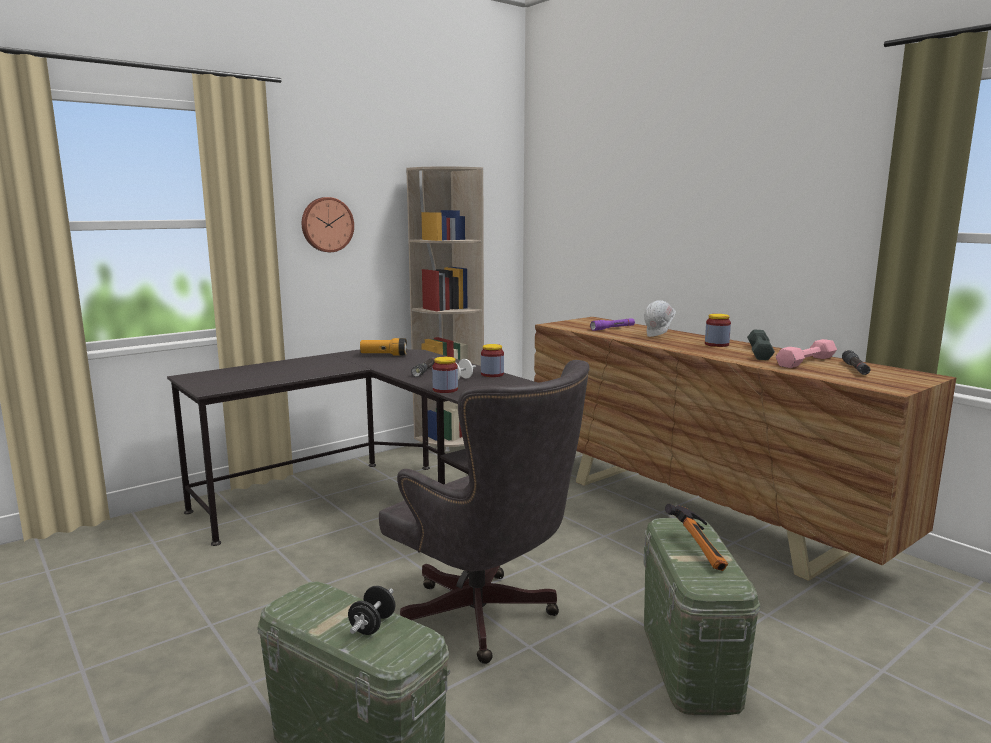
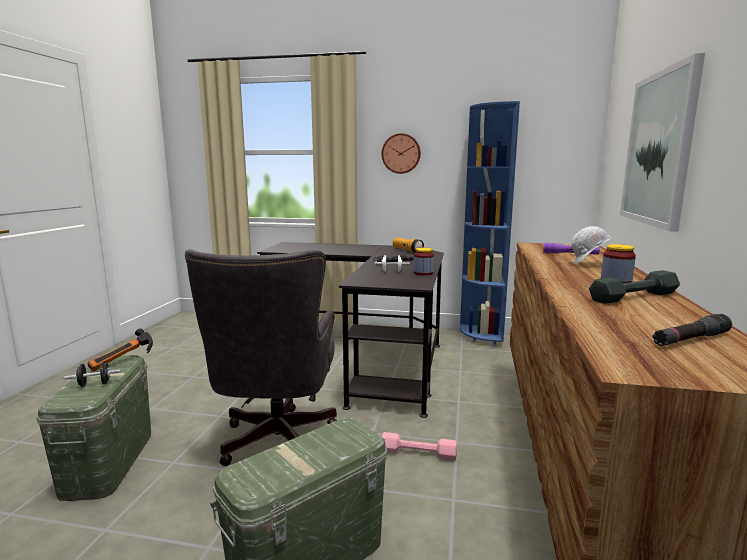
camera: 50 degrees right, 0 degrees up
beige bookcase [406,166,484,452] -> blue bookcase [460,101,520,346]
jar [432,357,458,393] -> none
hammer [665,504,728,571] -> hammer moved to [88,328,153,371]
pink dumbbell [775,339,837,368] -> pink dumbbell moved to [382,432,457,460]
none -> picture [620,53,705,232]

